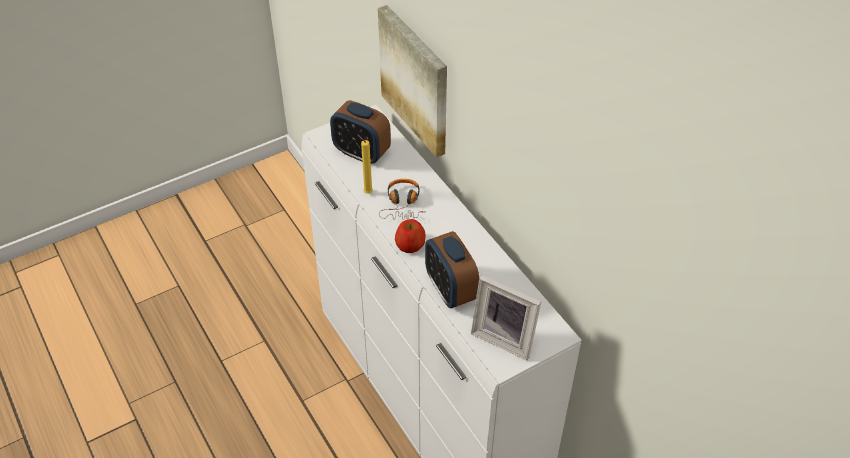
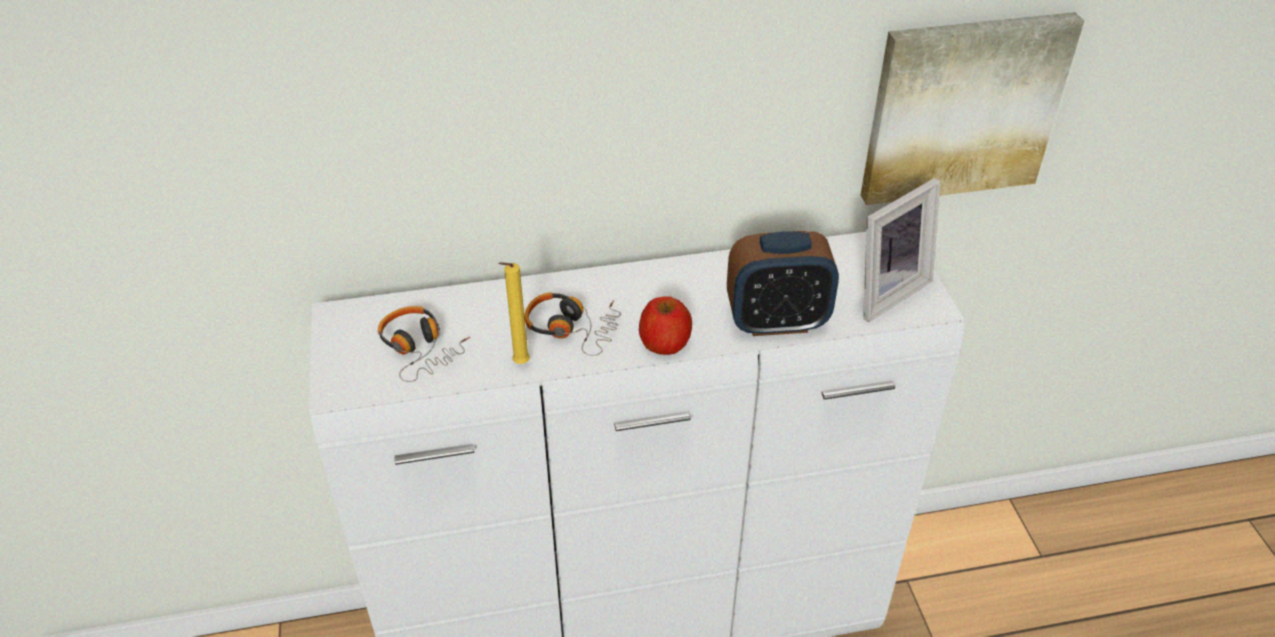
camera: 70 degrees left, 5 degrees down
alarm clock [330,100,391,164] -> headphones [378,306,470,382]
picture [378,5,447,158] -> picture moved to [861,12,1084,205]

